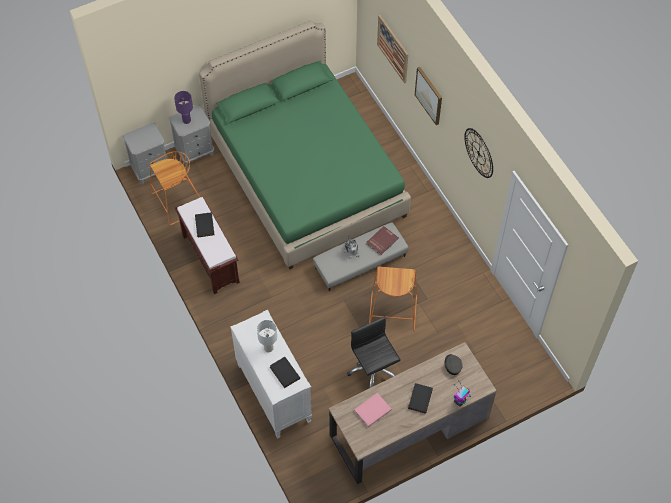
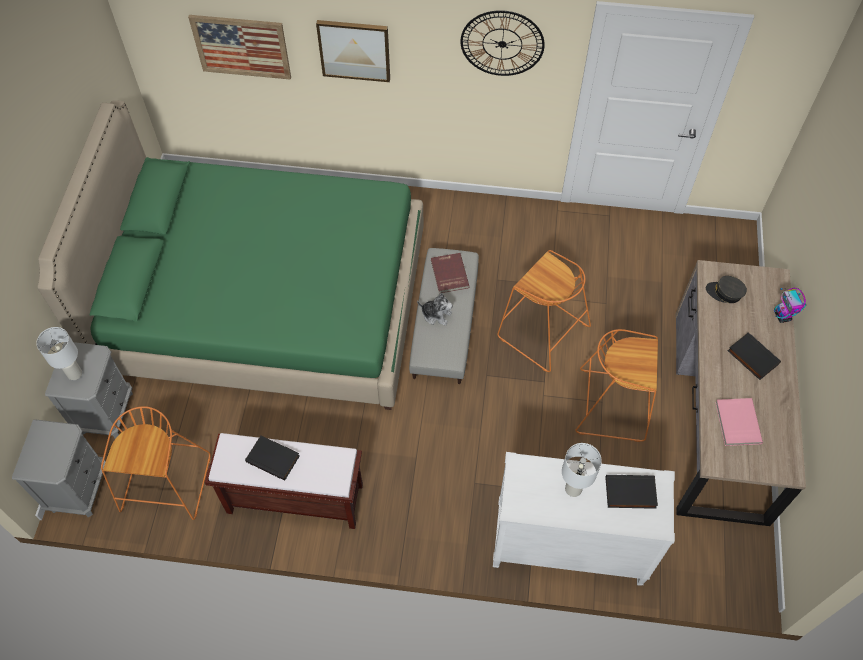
camera: 55 degrees left, 0 degrees up
purple table lamp [174,91,193,124] -> white table lamp [36,327,82,380]
black office chair [347,317,401,388] -> orange stool [575,329,658,442]

